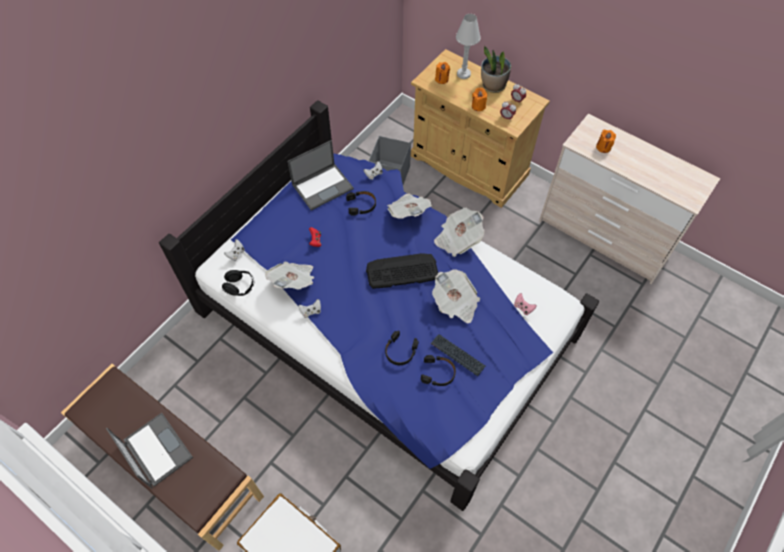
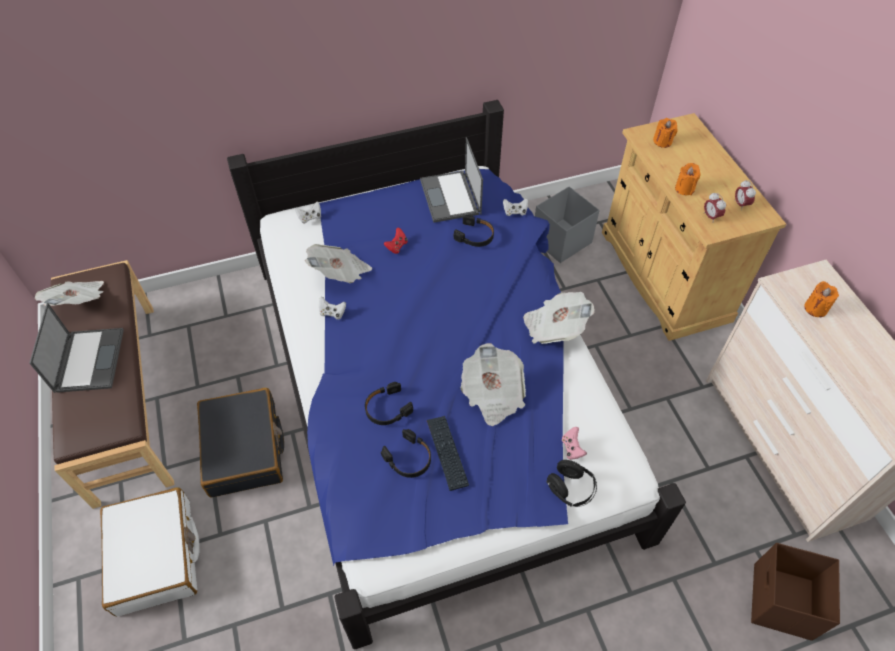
camera: 35 degrees right, 5 degrees down
black headphones [222,270,254,296] -> black headphones moved to [546,460,597,507]
laptop [288,140,354,210] -> laptop turned 75 degrees clockwise [420,137,483,223]
keyboard [366,253,438,289] -> none
newspaper [387,193,432,219] -> newspaper moved to [35,281,104,306]
white table lamp [456,14,481,79] -> none
potted plant [481,46,511,93] -> none
none -> black suitcase [197,388,284,498]
none -> brown storage box [751,543,840,641]

